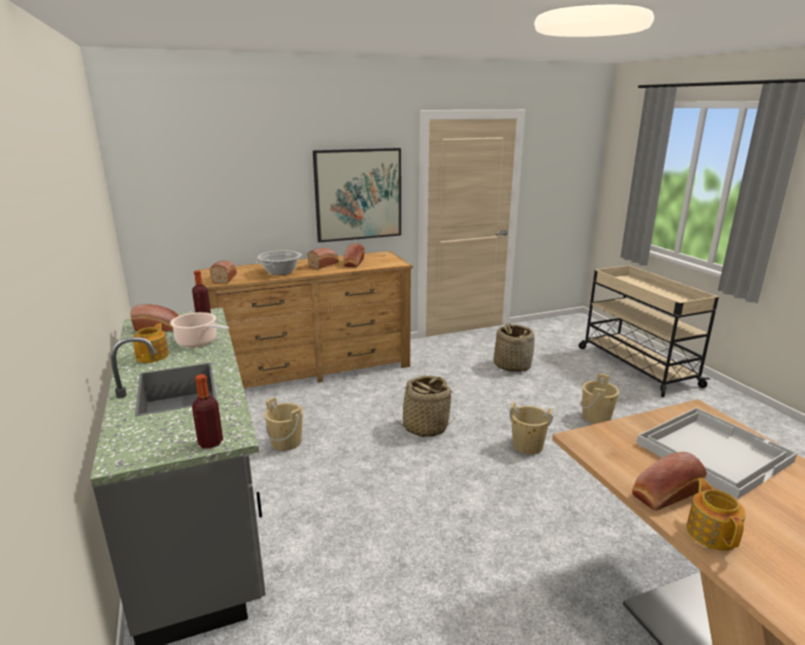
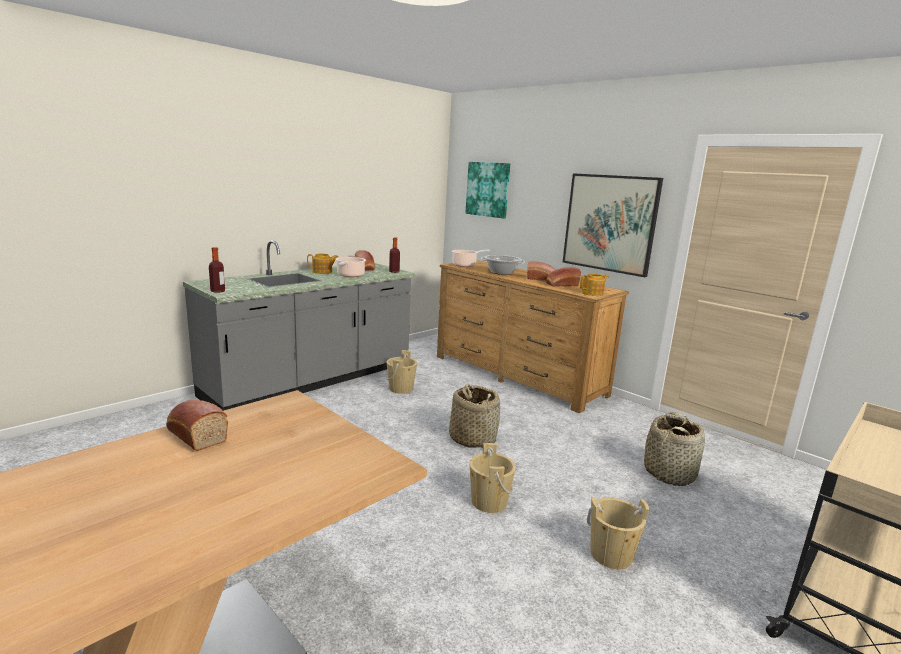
camera: 65 degrees right, 5 degrees down
bread [210,261,237,283] -> cooking pot [452,249,490,267]
white tray [636,408,797,500] -> none
teapot [686,478,746,551] -> teapot moved to [580,273,609,296]
none -> picture [465,162,510,218]

